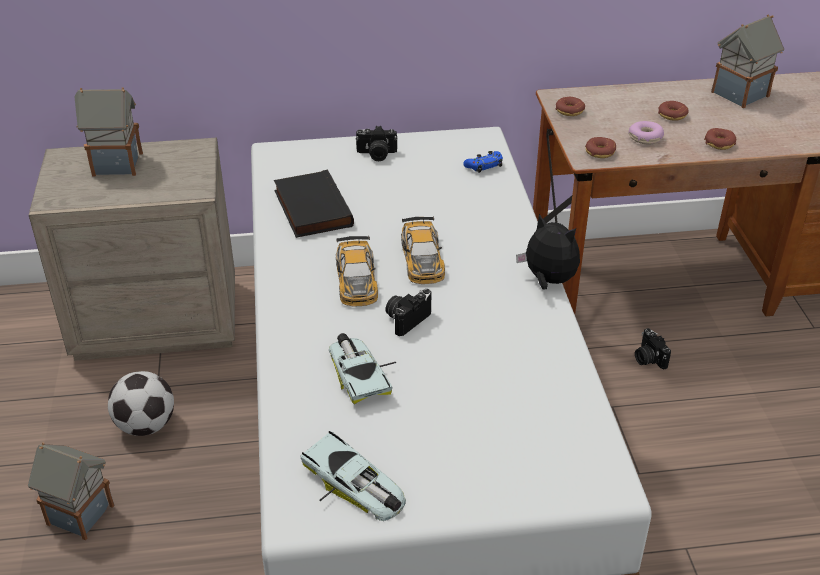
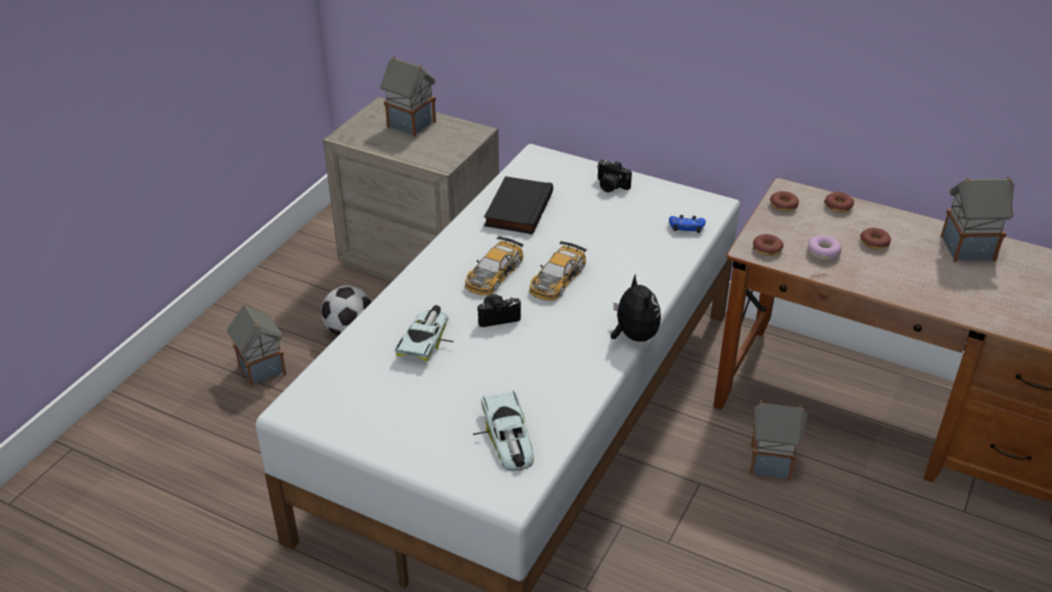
camera: 35 degrees right, 0 degrees up
toy car [300,431,406,521] -> toy car moved to [473,391,534,471]
camera [635,328,671,369] -> toy house [749,400,808,480]
donut [704,128,736,150] -> donut moved to [824,192,854,213]

